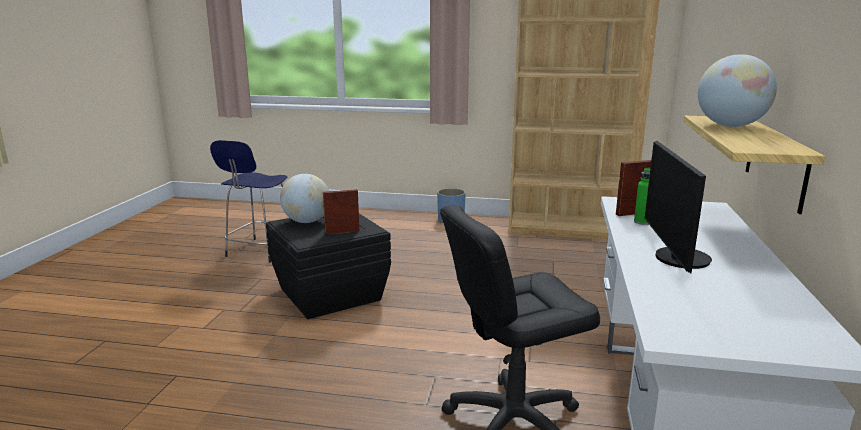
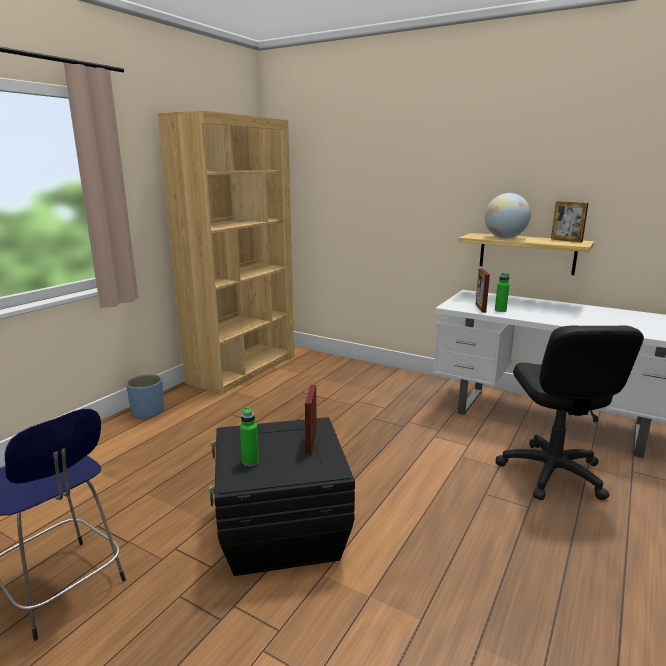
camera: 70 degrees left, 0 degrees up
globe [280,174,329,223] -> green bottle [240,408,259,466]
monitor [645,141,712,273] -> none
none -> picture frame [551,201,589,242]

